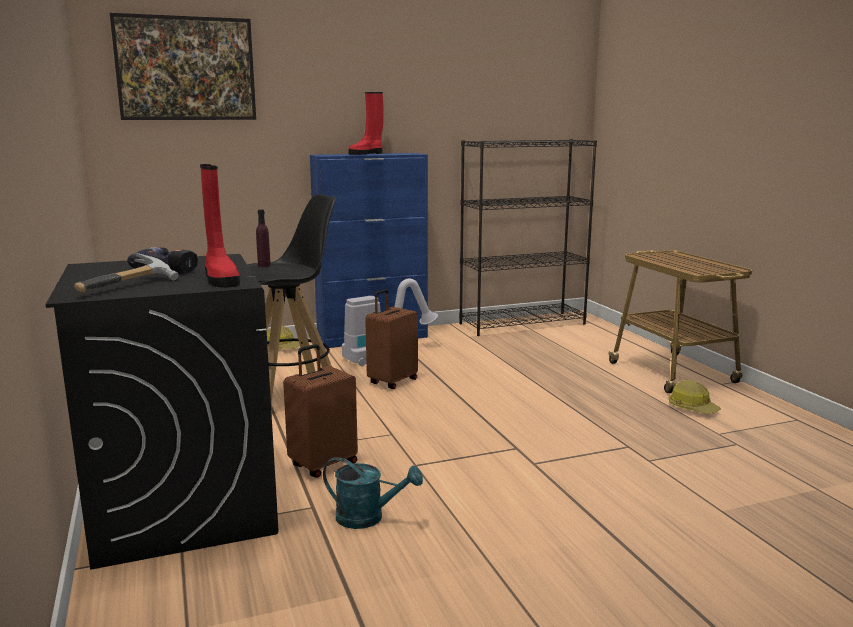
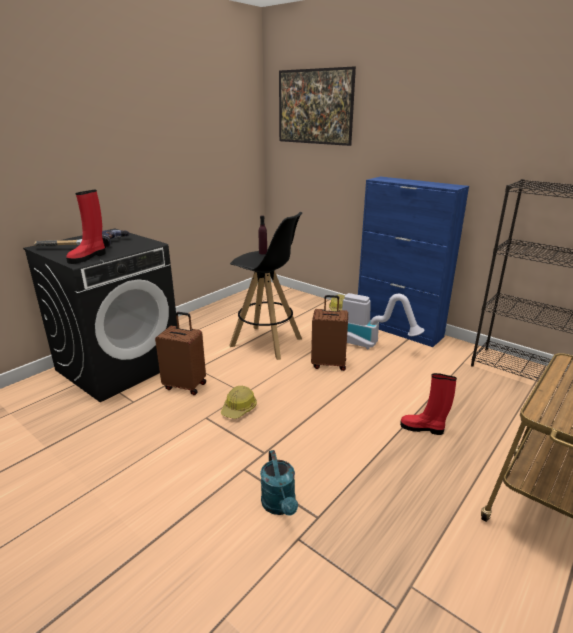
camera: 60 degrees right, 10 degrees up
turquoise watering can [323,457,423,529] -> turquoise watering can moved to [260,450,298,515]
red boot [348,92,384,155] -> red boot moved to [400,373,457,435]
hard hat [668,380,721,414] -> hard hat moved to [221,386,257,419]

